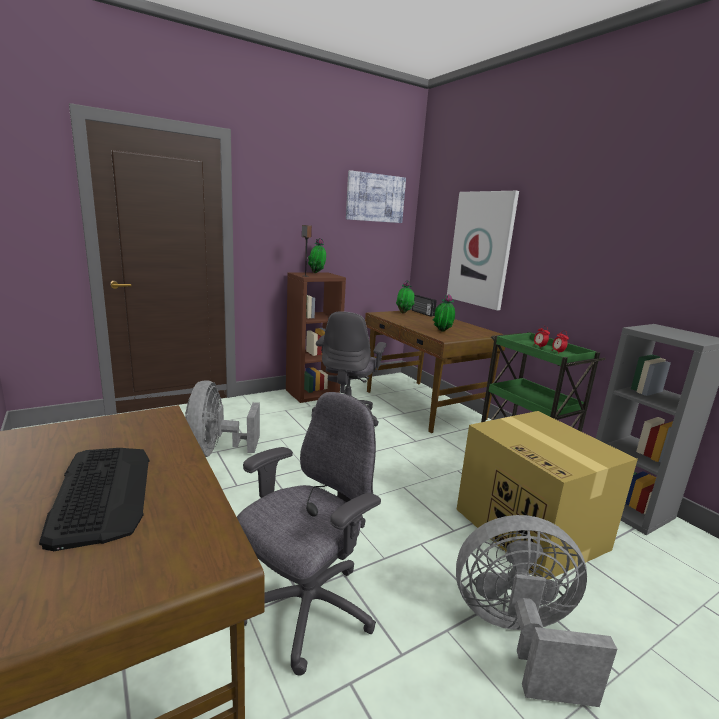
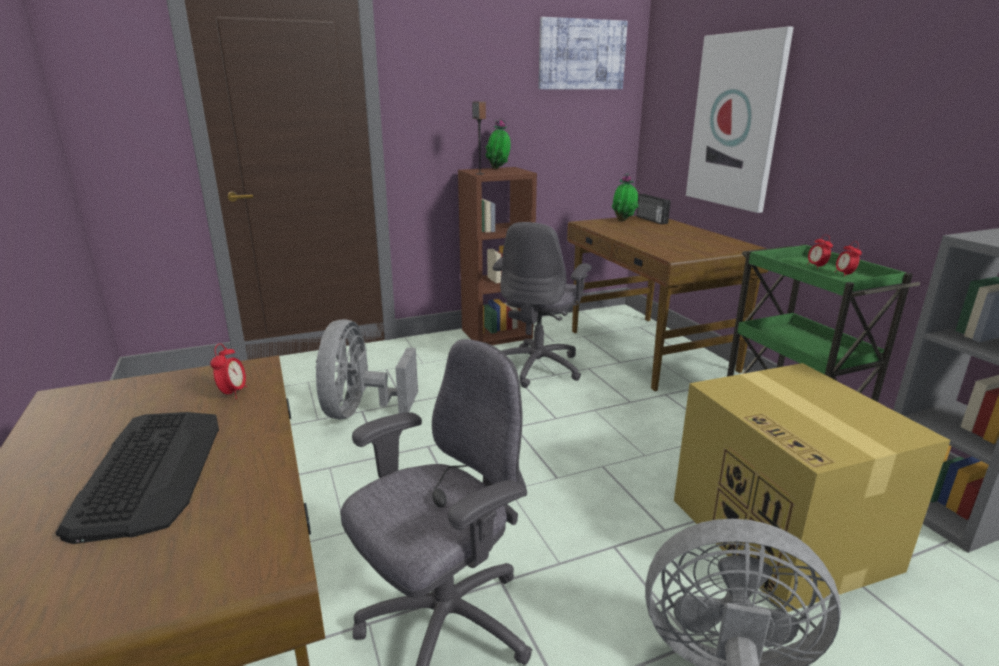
camera: 10 degrees right, 5 degrees up
potted plant [433,294,455,332] -> none
none -> alarm clock [210,343,247,399]

